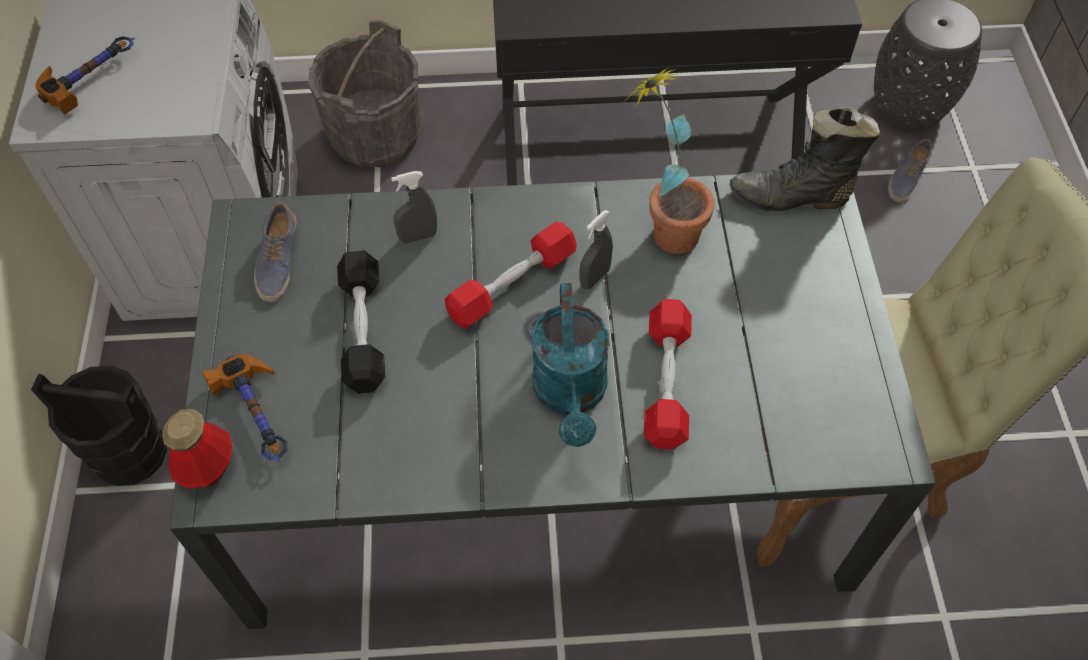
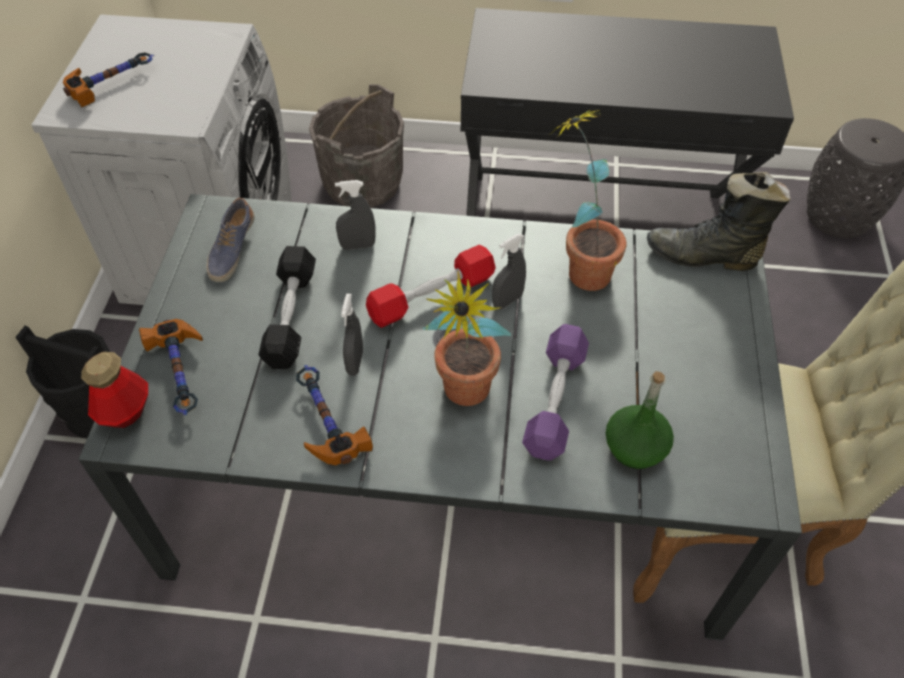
camera: 10 degrees right, 5 degrees down
turquoise watering can [532,283,610,447] -> potted plant [422,271,511,406]
red dumbbell [644,299,692,450] -> purple dumbbell [522,324,589,461]
shoe [888,139,932,203] -> none
none -> hammer [296,365,373,465]
none -> grey spray bottle [341,294,363,376]
none -> green bottle [606,371,674,469]

